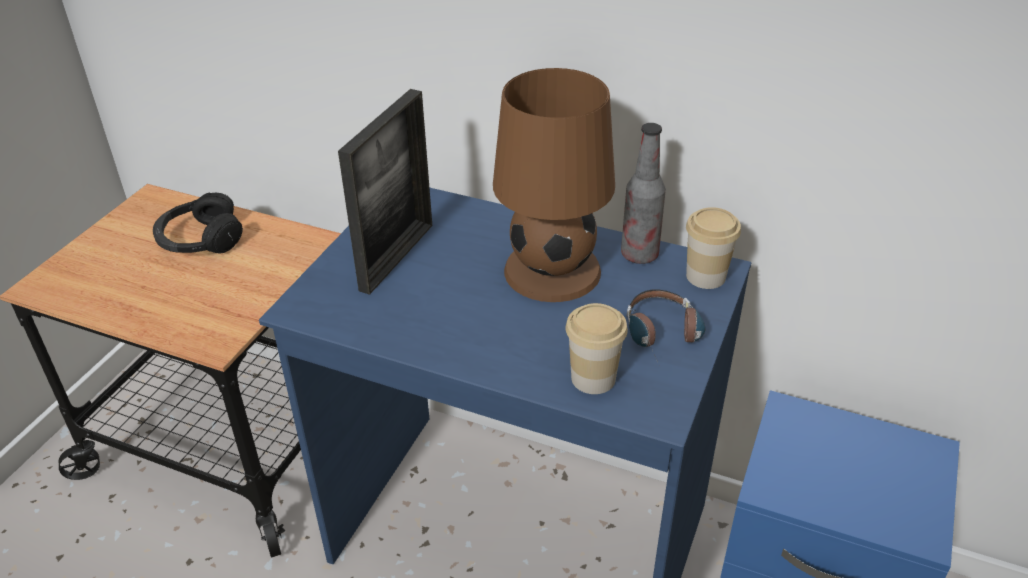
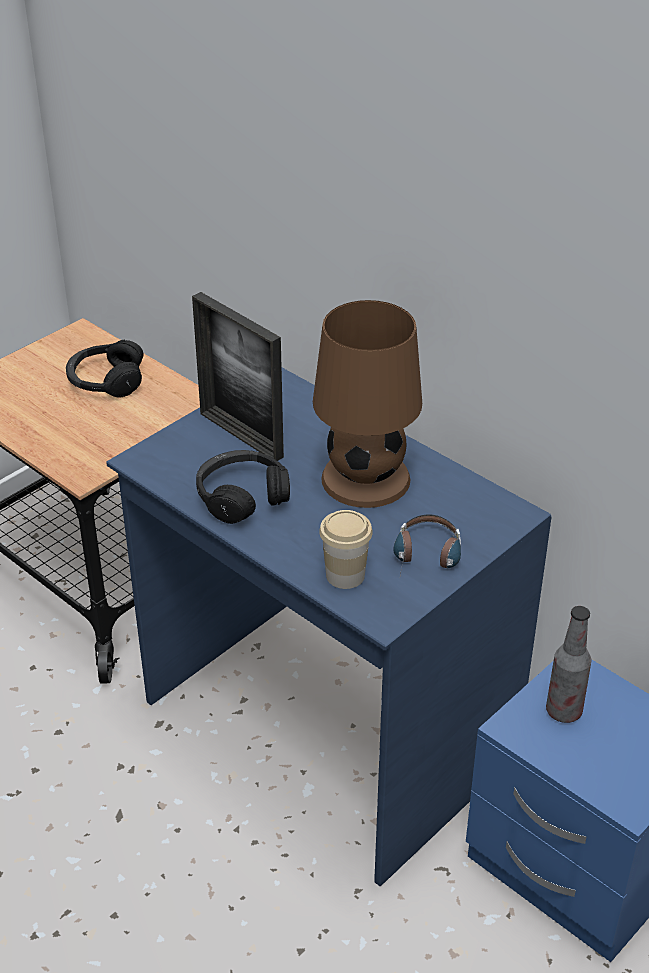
camera: 20 degrees right, 0 degrees up
picture frame [338,89,432,295] -> picture frame turned 90 degrees clockwise [192,292,284,461]
bottle [621,123,666,264] -> bottle moved to [546,606,592,723]
cup [686,207,741,289] -> none
none -> black headphones [196,450,290,524]

